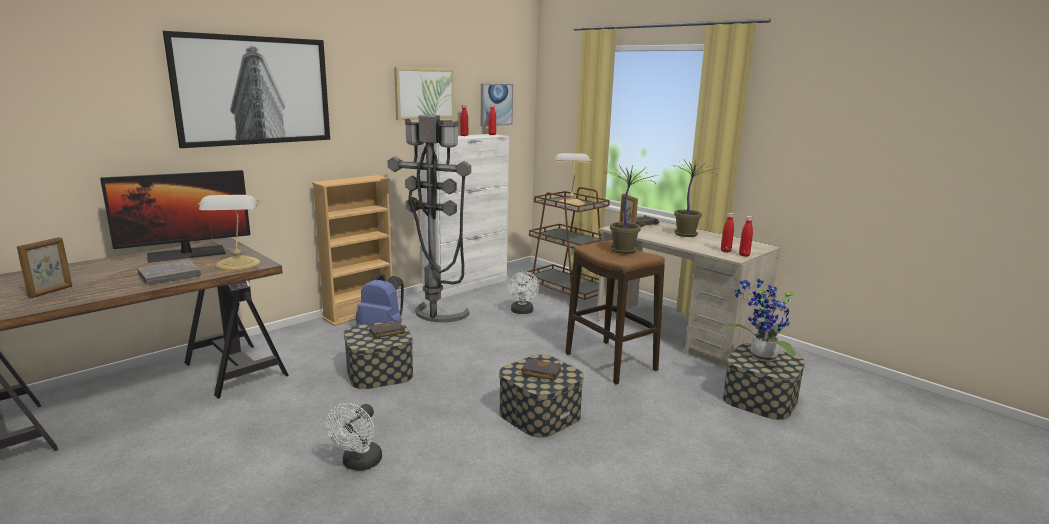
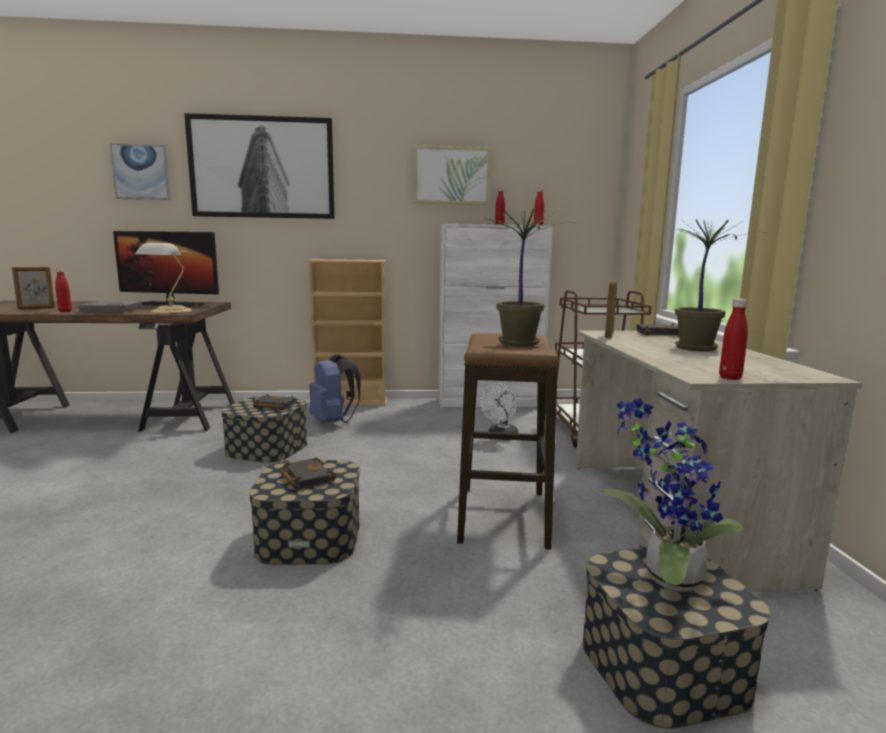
camera: 40 degrees right, 5 degrees down
white fan [326,403,382,470] -> none
grey floor lamp [388,115,471,322] -> none
picture [481,84,513,126] -> picture moved to [110,144,171,200]
table lamp [554,153,593,206] -> none
red bottle [721,213,734,253] -> red bottle moved to [55,268,72,312]

